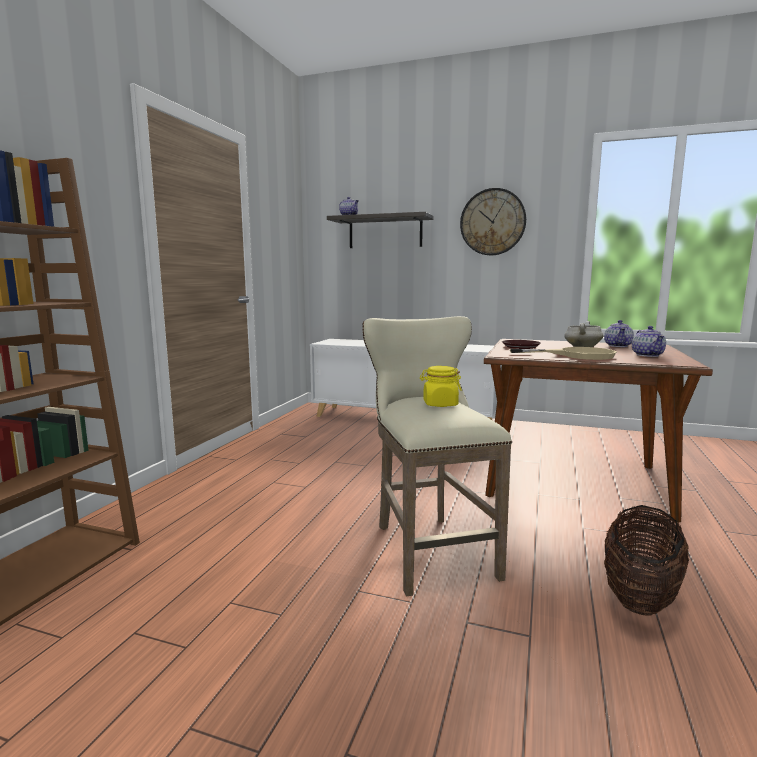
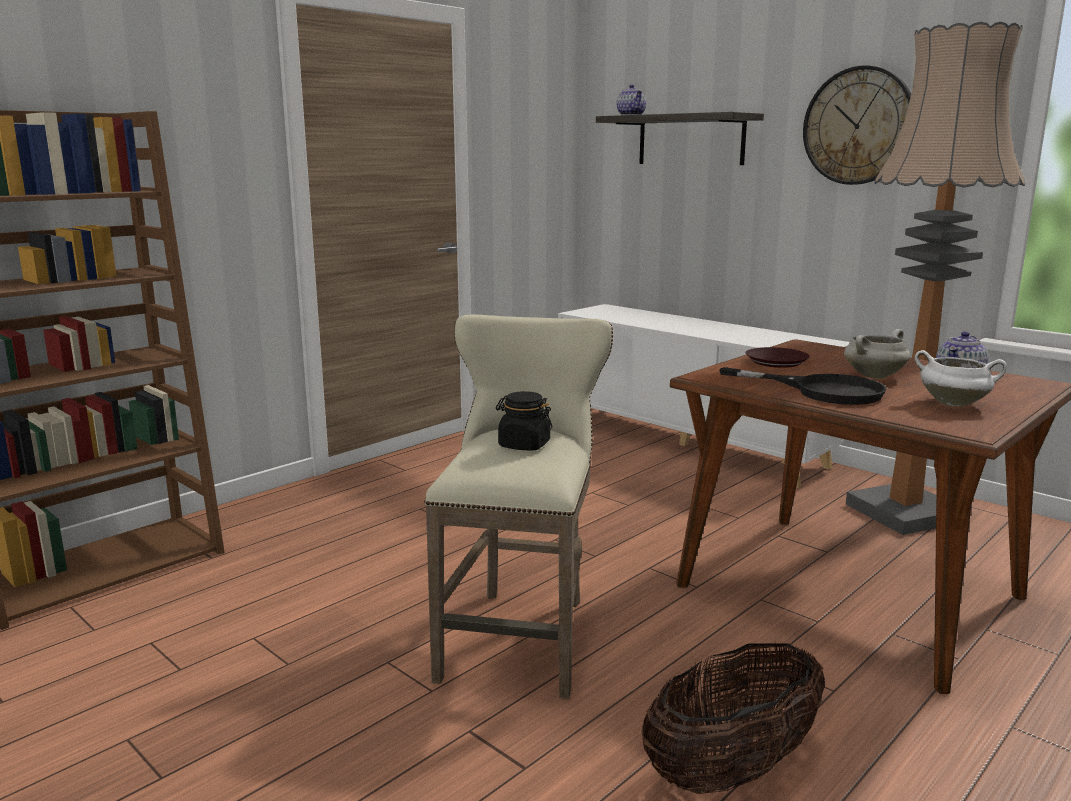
camera: 25 degrees right, 5 degrees up
yellow jar [420,366,462,407] -> black jar [496,391,553,451]
beige frying pan [510,347,616,360] -> black frying pan [719,367,887,405]
teapot [632,326,666,357] -> white cooking pot [915,350,1007,407]
none -> floor lamp [846,22,1025,535]

